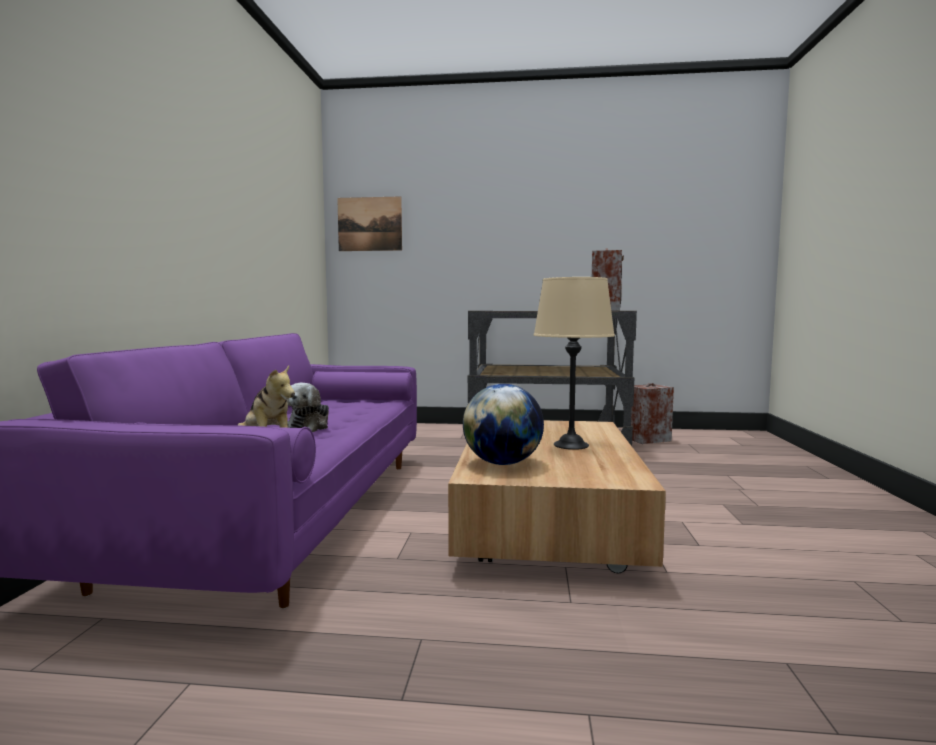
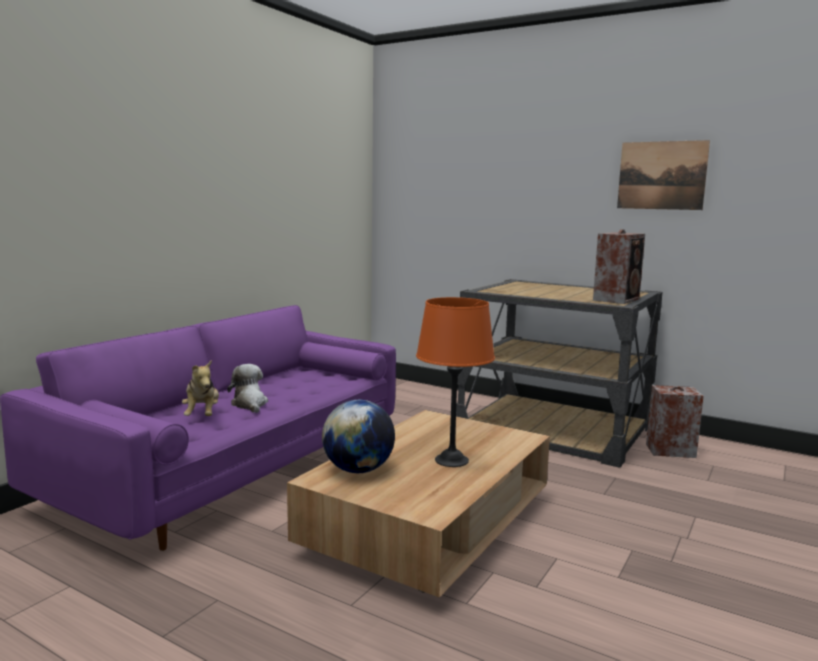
camera: 25 degrees right, 5 degrees up
plush toy [287,383,329,432] -> plush toy turned 120 degrees clockwise [227,364,268,413]
picture [337,196,402,251] -> picture moved to [617,140,710,210]
beige table lamp [534,277,615,450] -> orange table lamp [416,297,495,467]

